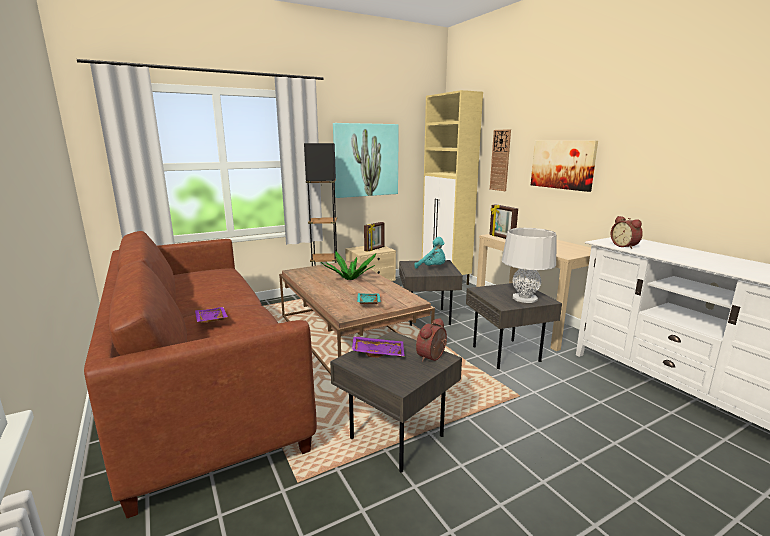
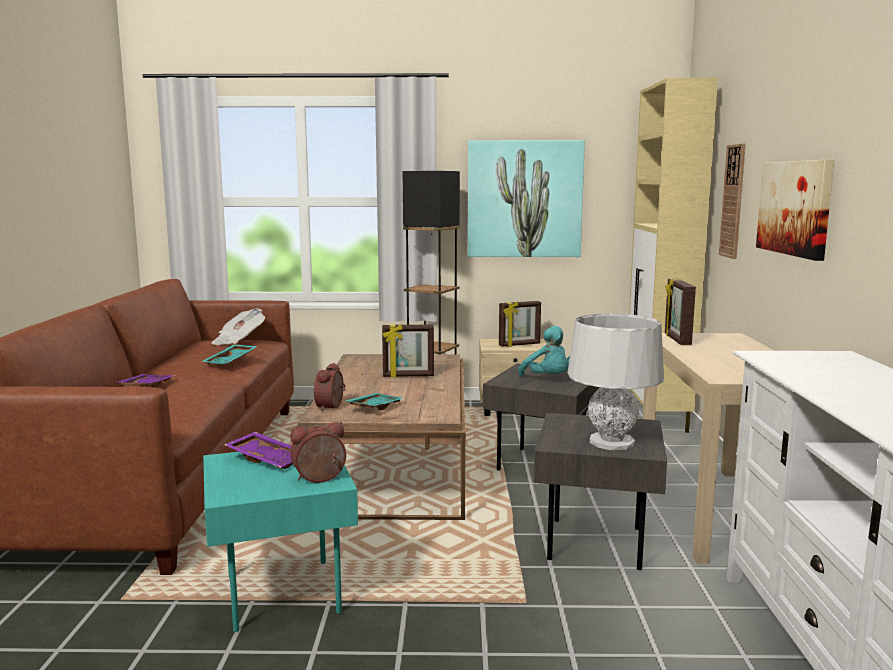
camera: 30 degrees right, 5 degrees down
potted plant [321,251,376,280] -> picture frame [382,324,434,377]
grey side table [330,331,462,473] -> turquoise side table [203,452,358,632]
alarm clock [611,216,643,249] -> alarm clock moved to [314,363,345,411]
none -> turquoise tray [201,344,258,366]
none -> newspaper [212,308,265,345]

